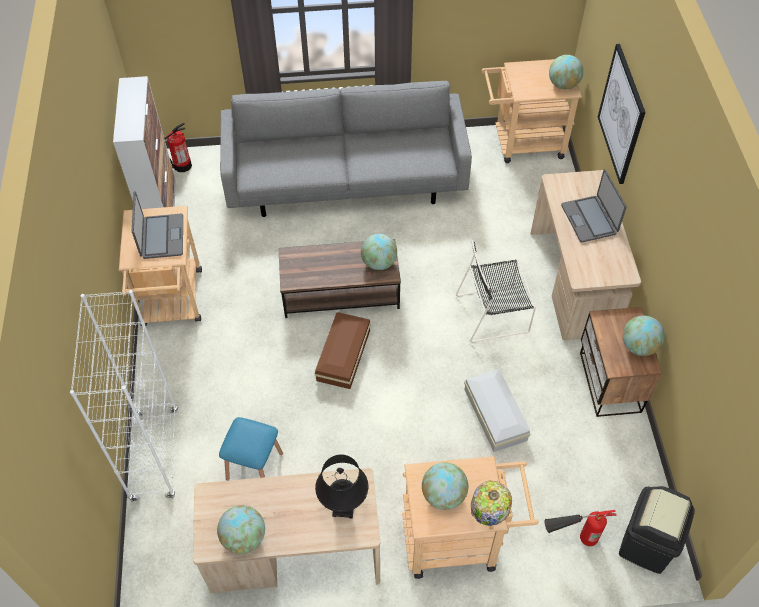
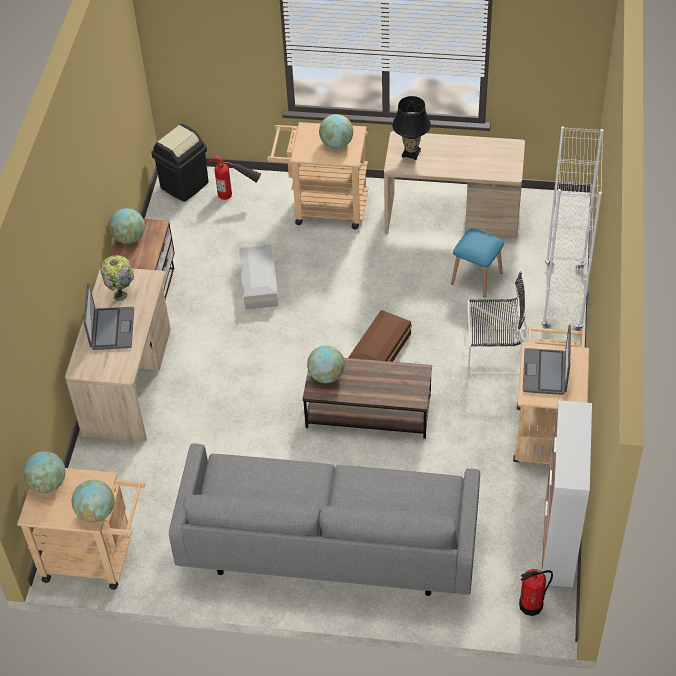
camera: 165 degrees left, 5 degrees down
globe [217,505,265,554] -> globe moved to [72,480,115,522]
black chair [456,240,536,343] -> black chair moved to [466,271,527,375]
table lamp [471,481,512,526] -> table lamp moved to [100,255,134,301]
picture [598,44,645,184] -> none

